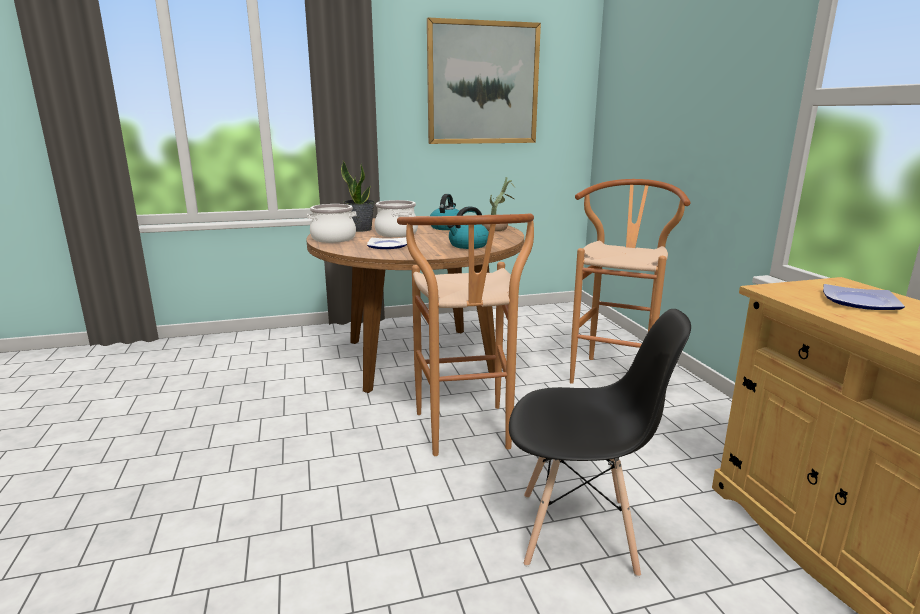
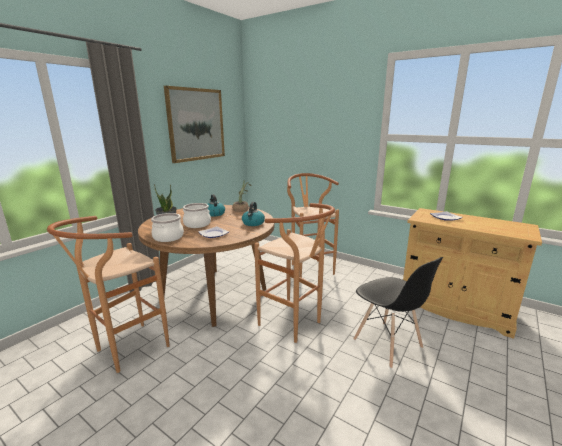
camera: 40 degrees left, 0 degrees up
black chair [509,309,691,577] -> black chair turned 90 degrees clockwise [353,257,443,368]
none -> brown stool [47,216,170,373]

